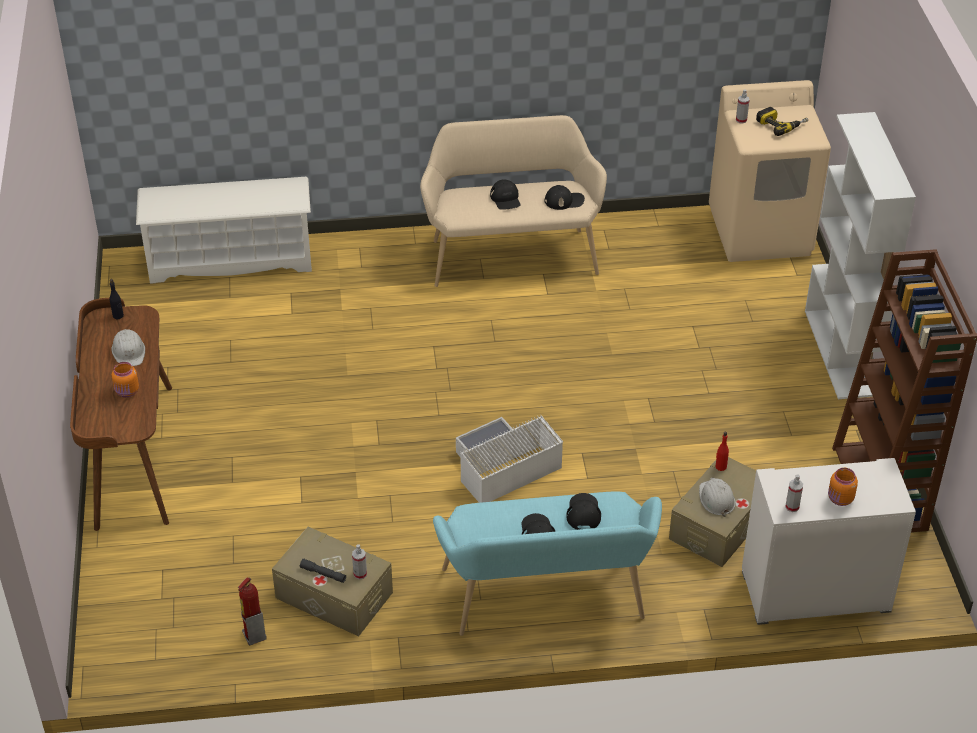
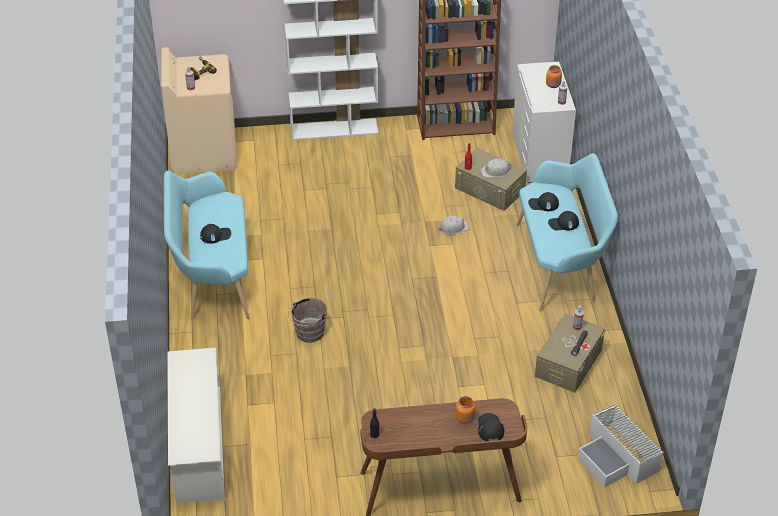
camera: 90 degrees left, 0 degrees up
white hard hat [112,329,145,366] -> white hard hat moved to [439,216,469,235]
fire extinguisher [238,578,267,646] -> none
beige bench [420,115,607,287] -> turquoise bench [164,171,249,320]
white storage box [456,414,563,503] -> white storage box moved to [577,404,664,488]
black cap [545,185,585,210] -> black cap moved to [478,413,504,441]
none -> brown bucket [288,298,327,343]

